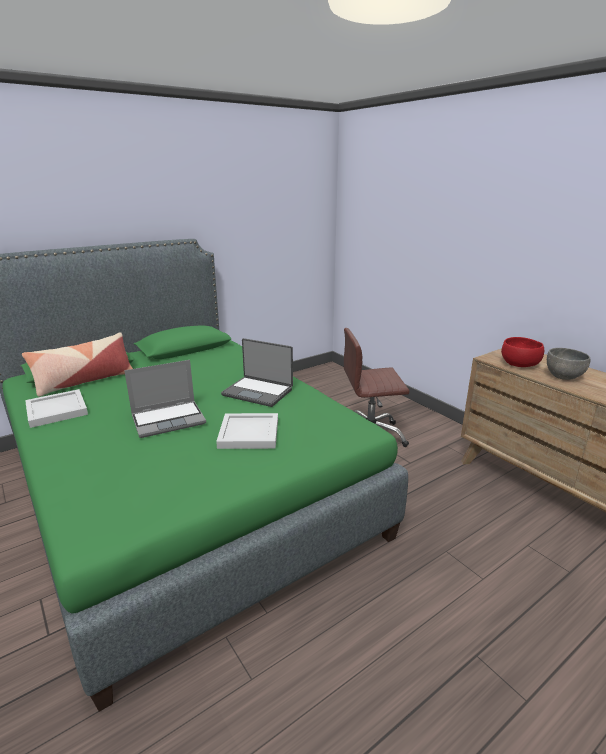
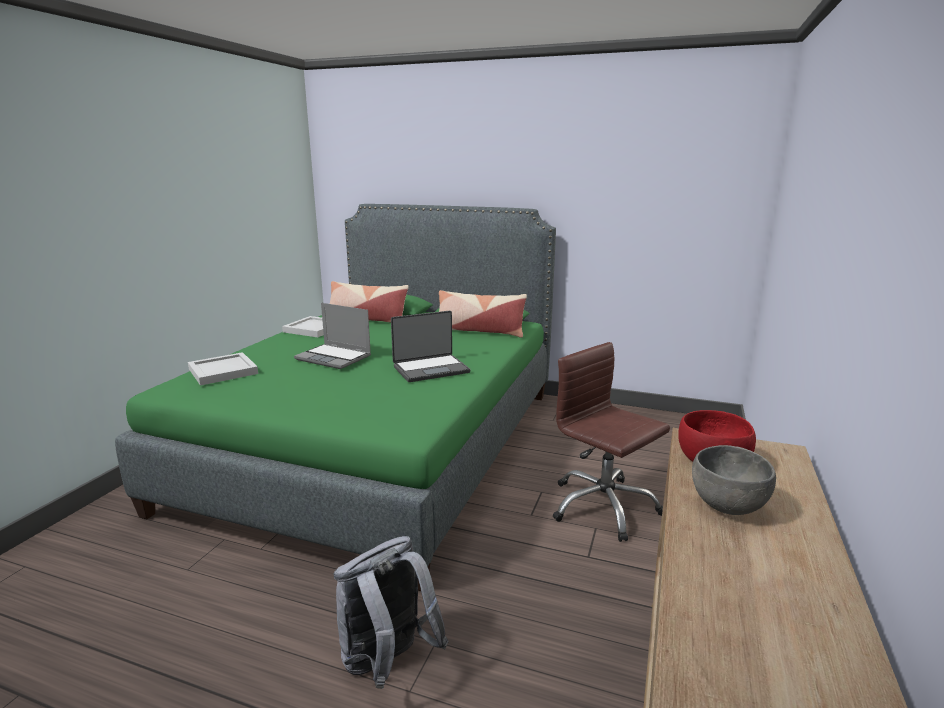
camera: 55 degrees right, 5 degrees down
white tray [216,413,278,449] -> white tray moved to [188,352,258,386]
laptop [221,338,293,407] -> laptop turned 105 degrees counterclockwise [391,311,470,382]
none -> grey backpack [333,536,449,689]
none -> pillow [439,290,527,338]

